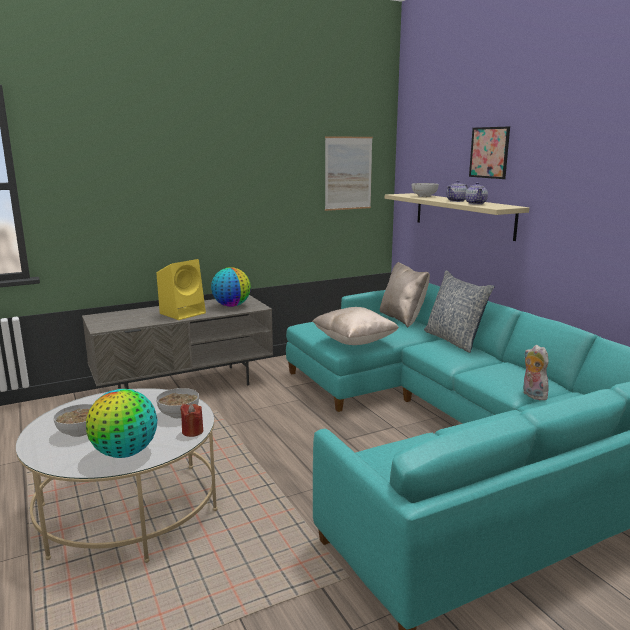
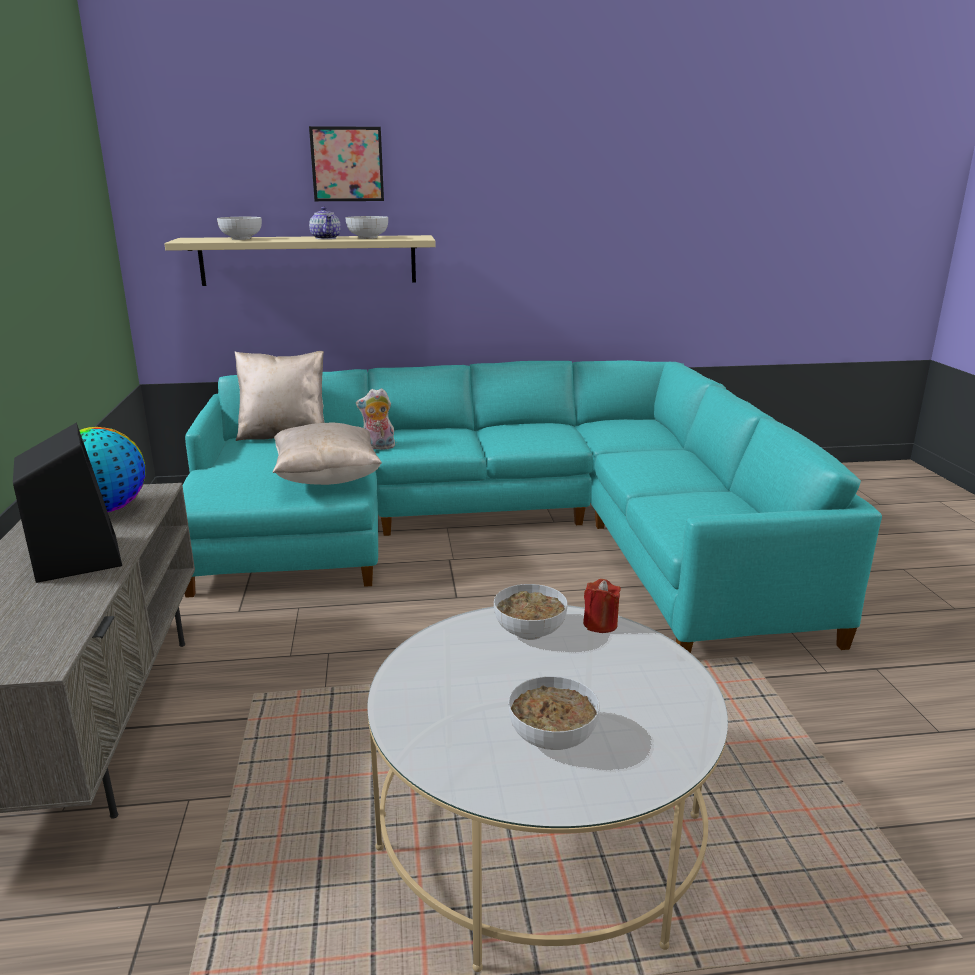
camera: 70 degrees left, 5 degrees up
globe [86,389,157,458] -> none
yellow speaker [156,259,206,320] -> black speaker [13,422,122,583]
picture [325,136,373,211] -> none
pillow [424,270,495,353] -> none
teapot [465,182,488,205] -> bowl [346,216,388,239]
plush toy [523,345,549,400] -> plush toy moved to [356,388,395,451]

